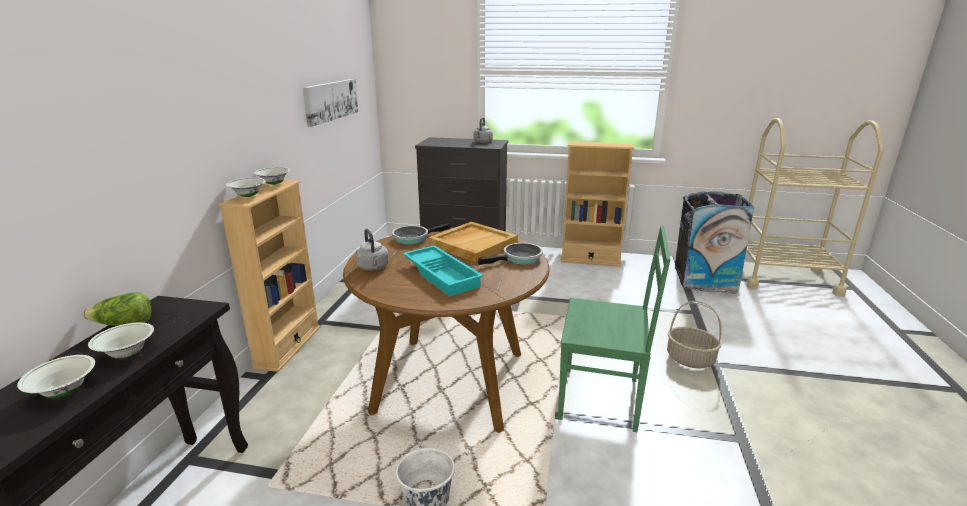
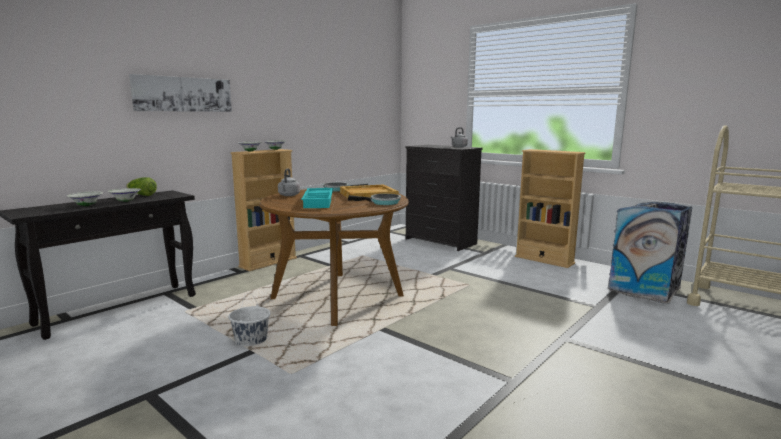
camera: 30 degrees right, 10 degrees down
picture [302,79,358,127] -> picture moved to [129,74,232,112]
green chair [558,225,670,432] -> none
basket [667,301,722,369] -> none

